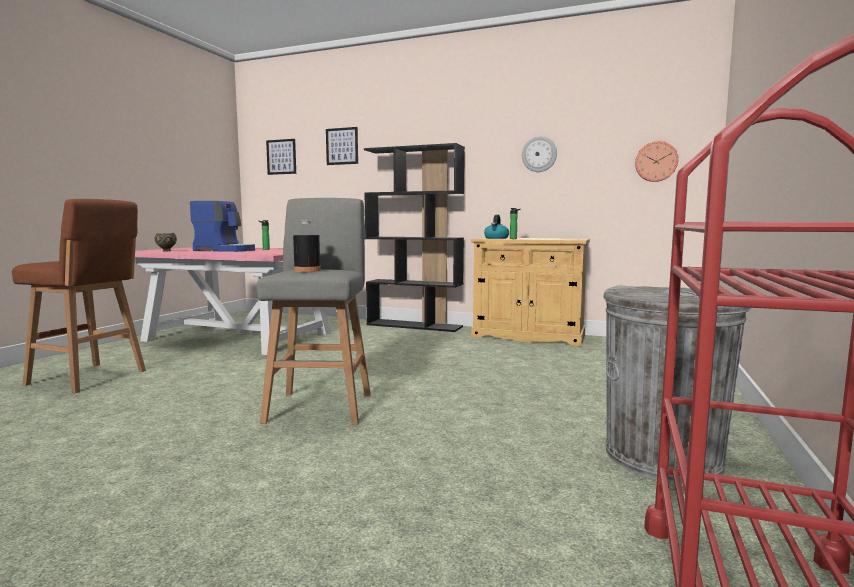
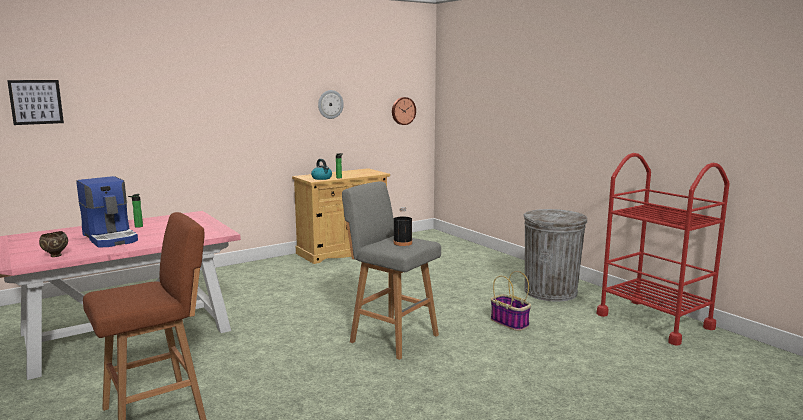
camera: 55 degrees left, 5 degrees up
coffee machine [190,201,255,252] -> coffee machine turned 90 degrees clockwise [76,176,138,247]
picture [326,127,358,165] -> none
black bookcase [364,143,465,332] -> none
none -> basket [491,271,531,331]

